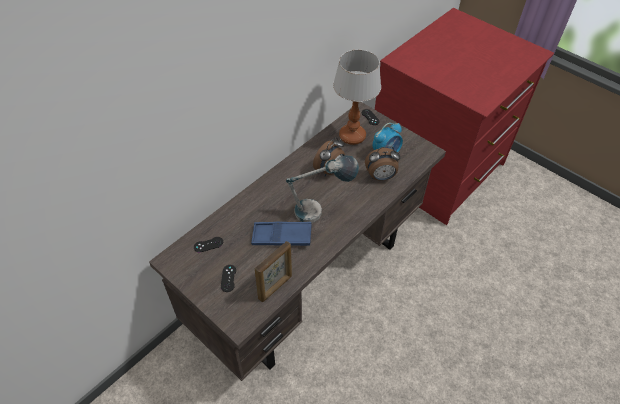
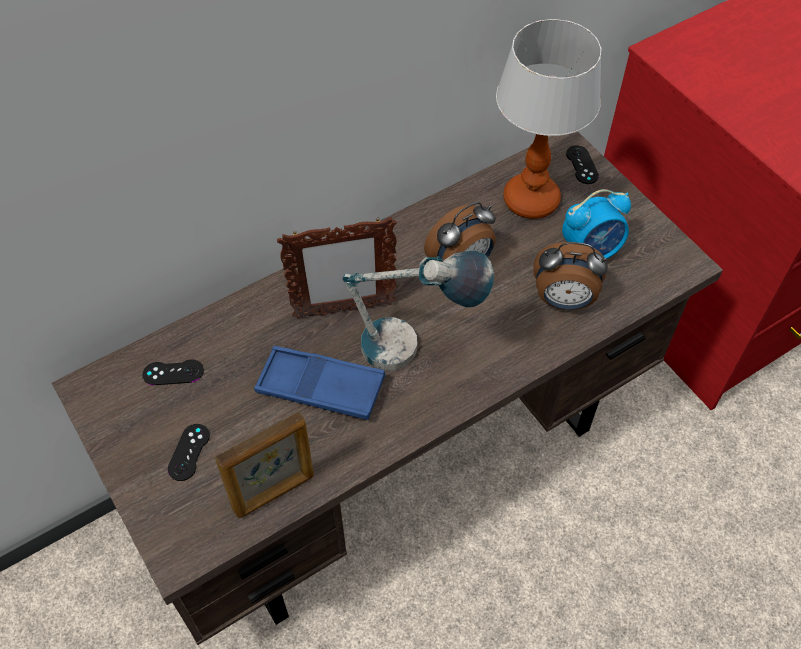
camera: 15 degrees right, 5 degrees up
none -> picture frame [277,217,397,319]

